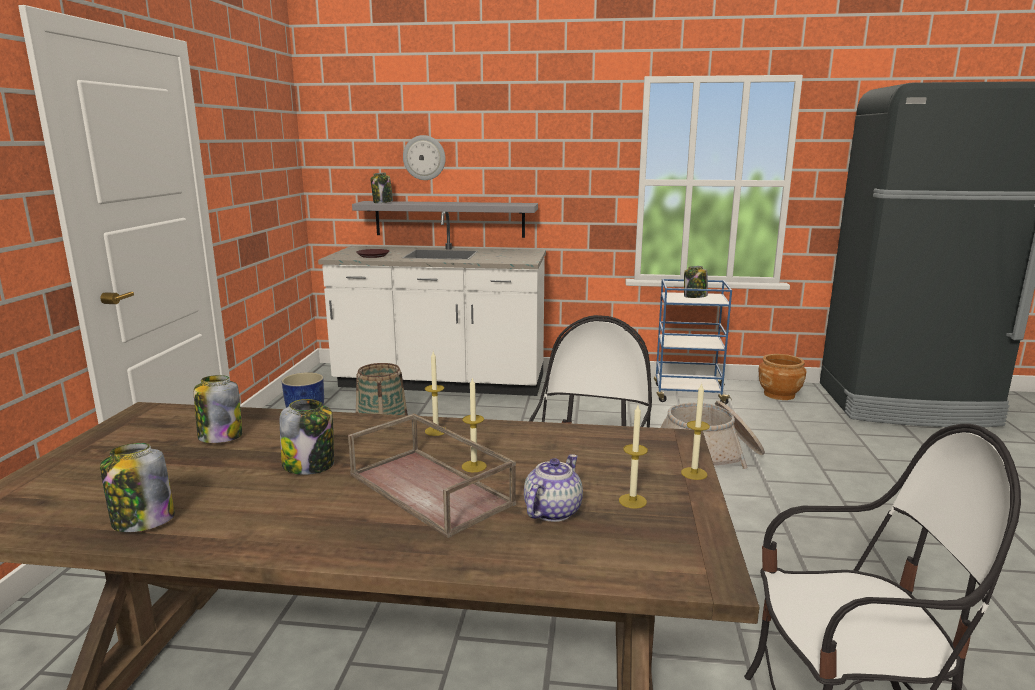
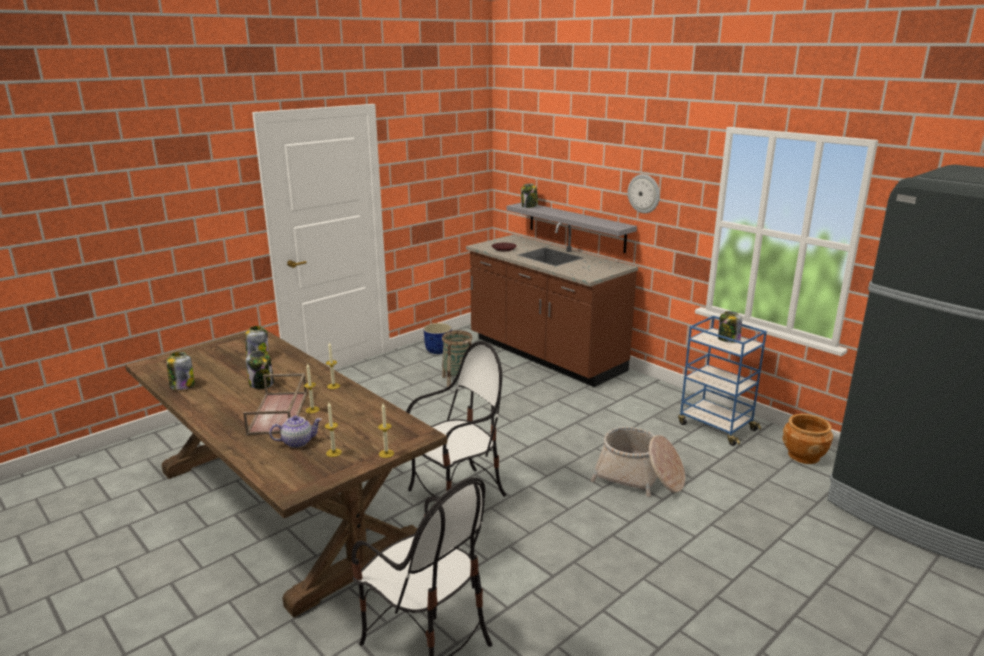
camera: 40 degrees right, 5 degrees up
white counter [318,211,546,396] -> brown counter [466,222,638,387]
wall clock [403,135,445,180] -> wall clock moved to [628,174,660,213]

